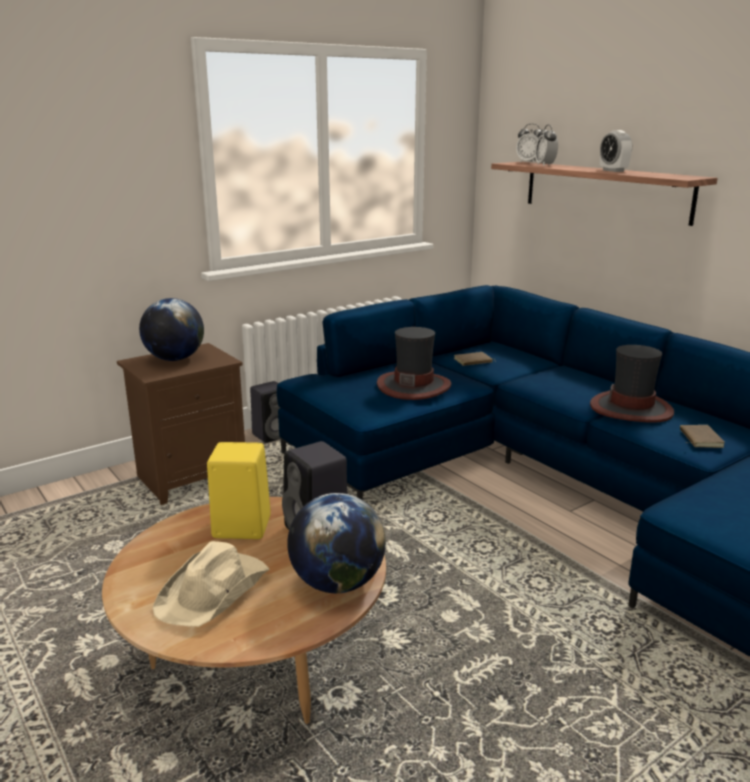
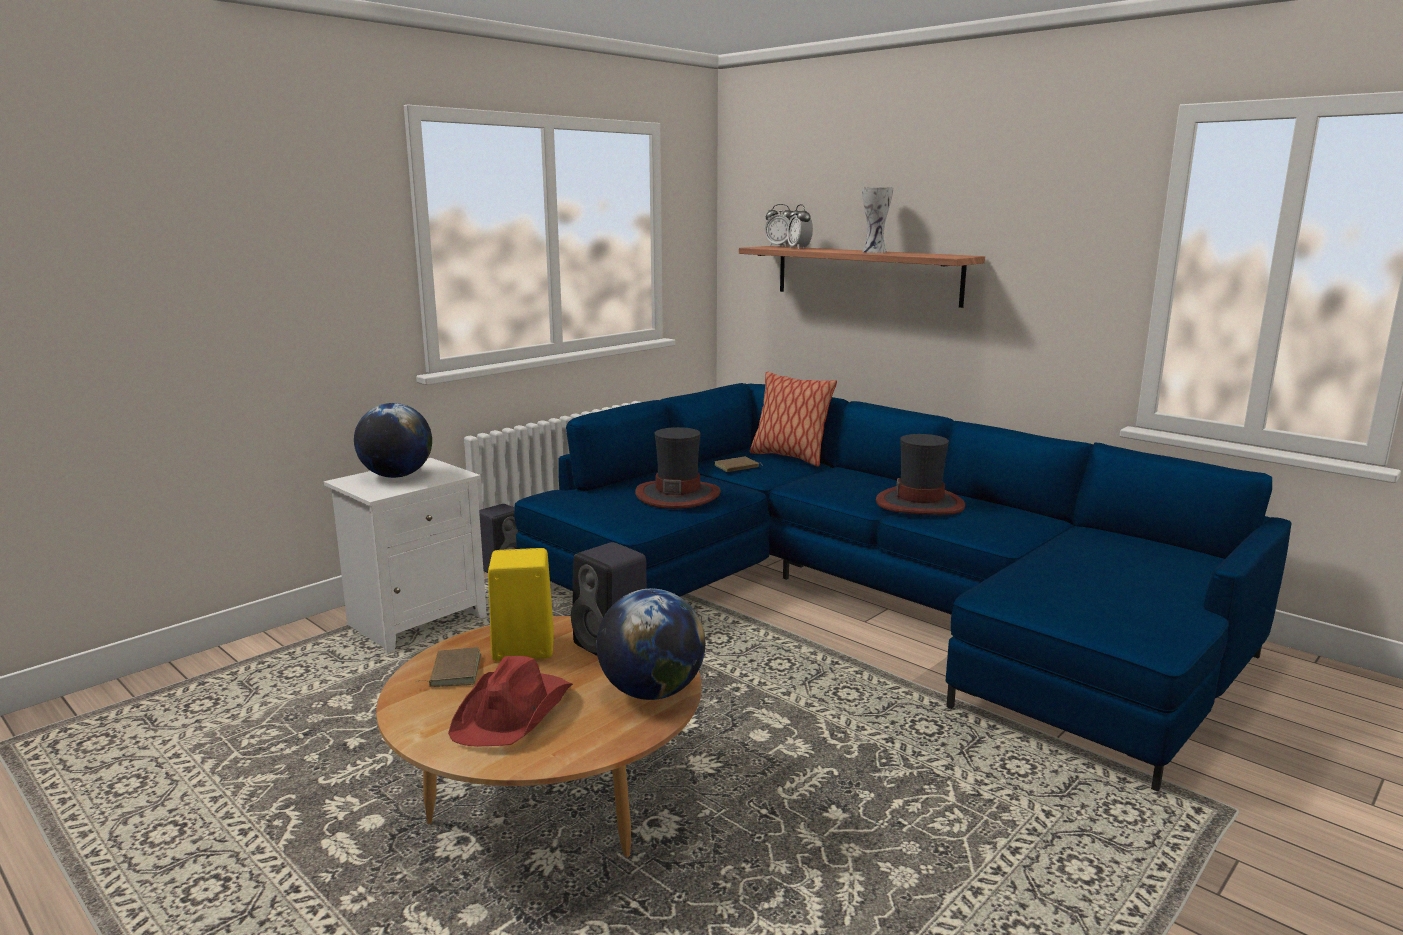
camera: 10 degrees left, 5 degrees down
brown nightstand [117,343,245,505] -> white nightstand [324,458,487,653]
beige hat [152,541,270,627] -> red hat [448,656,573,747]
alarm clock [600,130,632,172] -> vase [862,187,893,253]
brown book [680,425,725,448] -> brown book moved to [414,647,481,687]
none -> pillow [750,372,837,467]

